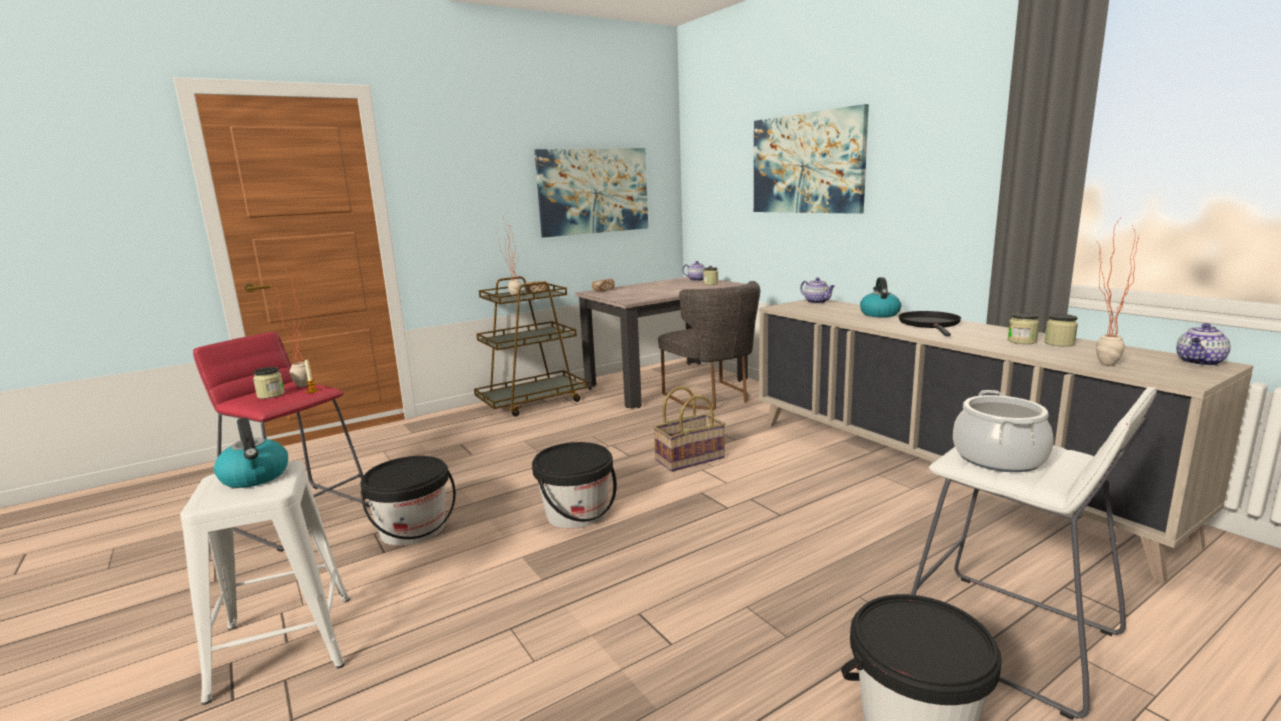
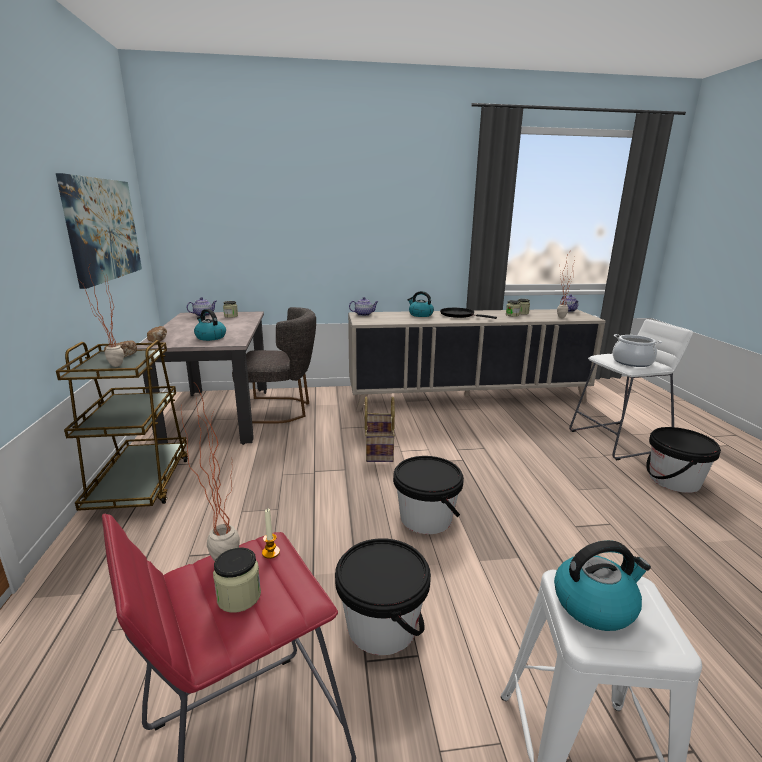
camera: 65 degrees left, 5 degrees up
picture [754,104,869,214] -> none
none -> kettle [194,309,226,341]

